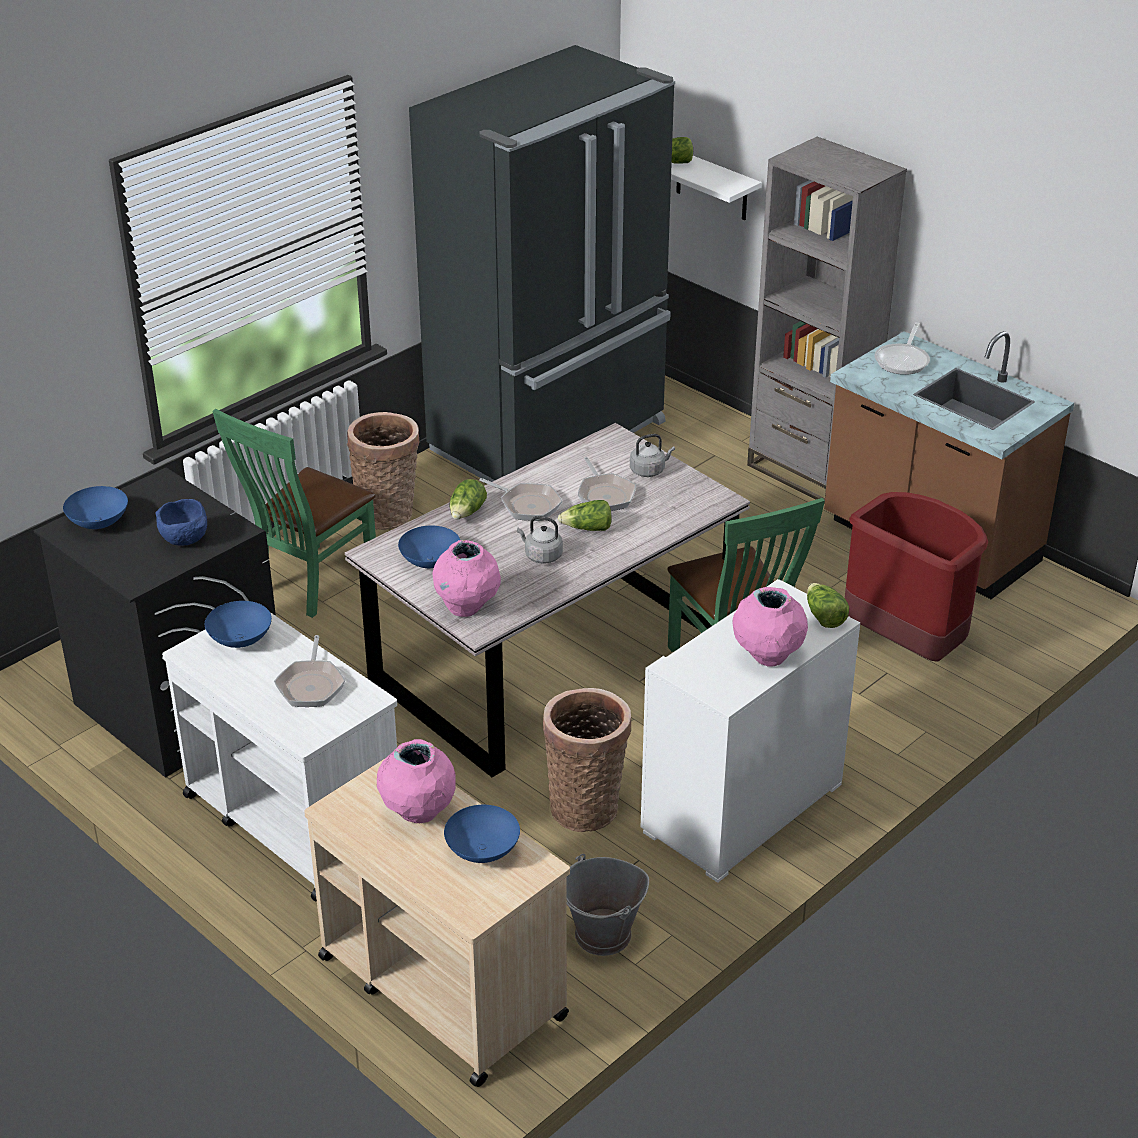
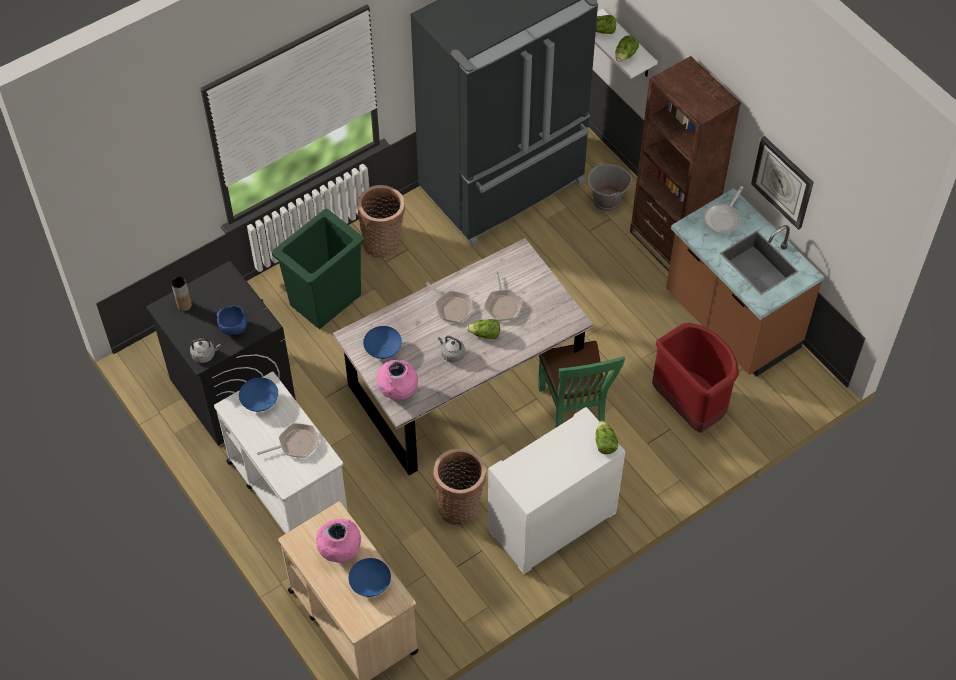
camera: 10 degrees right, 20 degrees up
blue bowl [63,486,128,529] -> brown vase [171,276,192,311]
green chair [212,409,376,618] -> green trash can [272,209,364,329]
frying pan [274,635,345,707] -> frying pan turned 120 degrees counterclockwise [257,423,319,458]
lettuce [449,479,487,519] -> lettuce moved to [616,35,639,62]
grey bucket [567,854,649,956] -> grey bucket moved to [588,162,632,212]
grey kettle [630,434,675,477] -> grey kettle moved to [190,338,221,363]
pink vase [732,587,808,666] -> none
grey bookcase [747,137,907,504] -> brown bookcase [630,56,741,272]
none -> wall clock [751,136,814,230]

